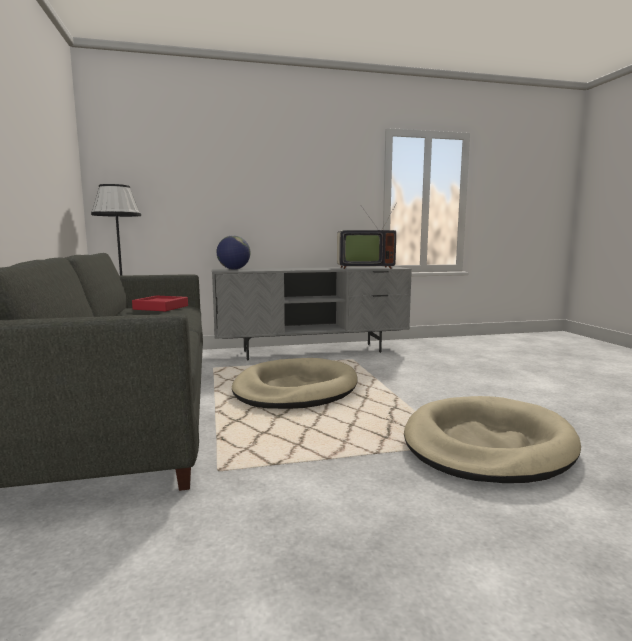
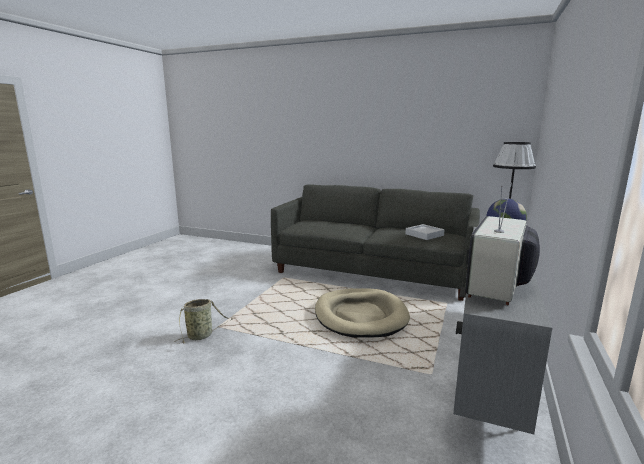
camera: 125 degrees right, 5 degrees up
red tray [132,296,188,311] -> grey tray [406,224,444,240]
beige dog bed [404,396,581,483] -> basket [175,299,232,344]

